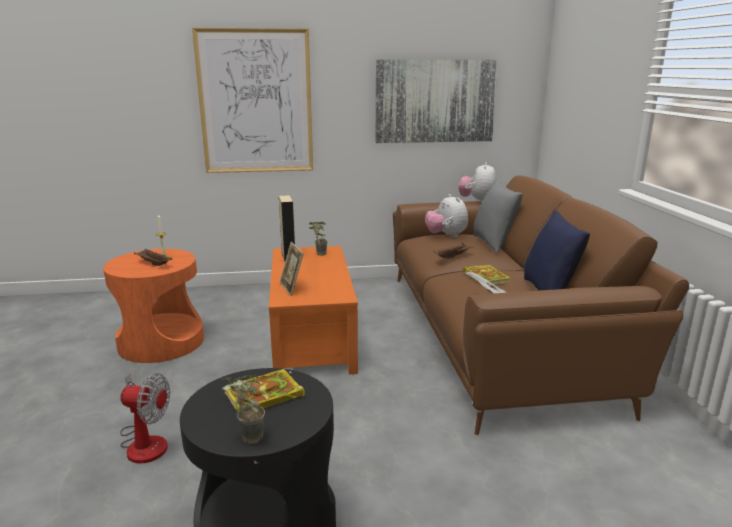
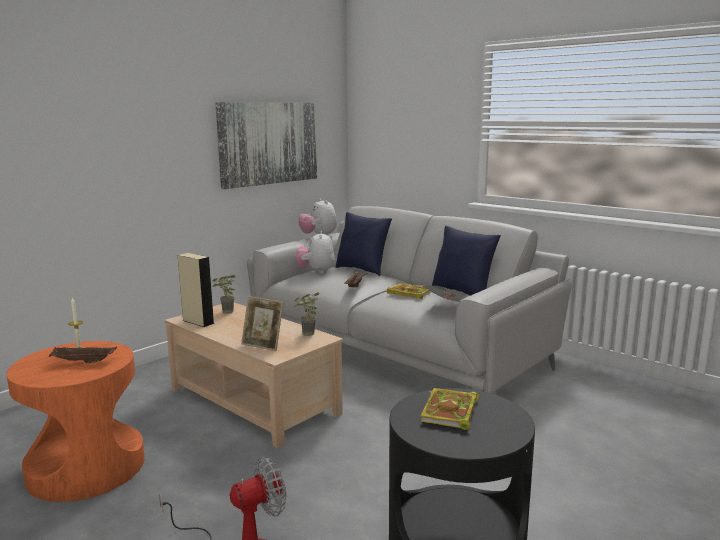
camera: 40 degrees left, 5 degrees down
picture [192,28,313,173] -> none
potted plant [221,375,265,444] -> potted plant moved to [294,292,320,336]
orange coffee table [269,246,358,374] -> beige coffee table [165,303,343,448]
brown sofa [393,176,689,435] -> grey sofa [247,206,572,393]
plush toy [425,194,468,238] -> plush toy turned 60 degrees clockwise [295,231,335,274]
grey pillow [474,180,523,254] -> blue pillow [336,212,392,276]

